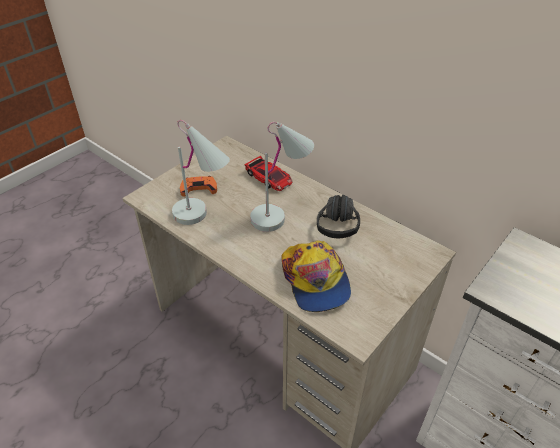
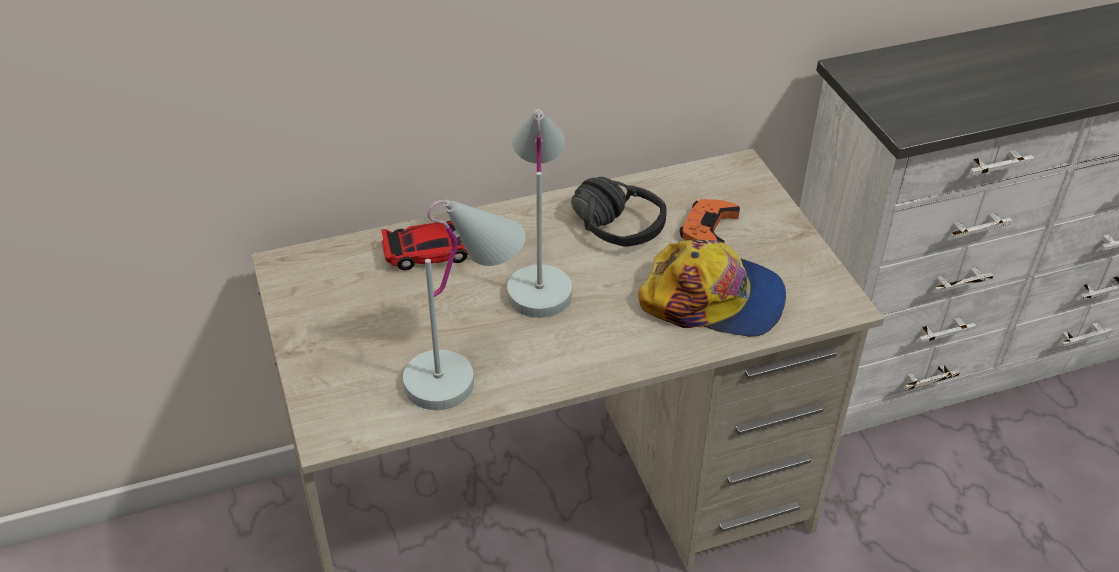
camera: 60 degrees left, 0 degrees up
orange game controller [180,176,217,196] -> orange game controller moved to [680,199,740,243]

